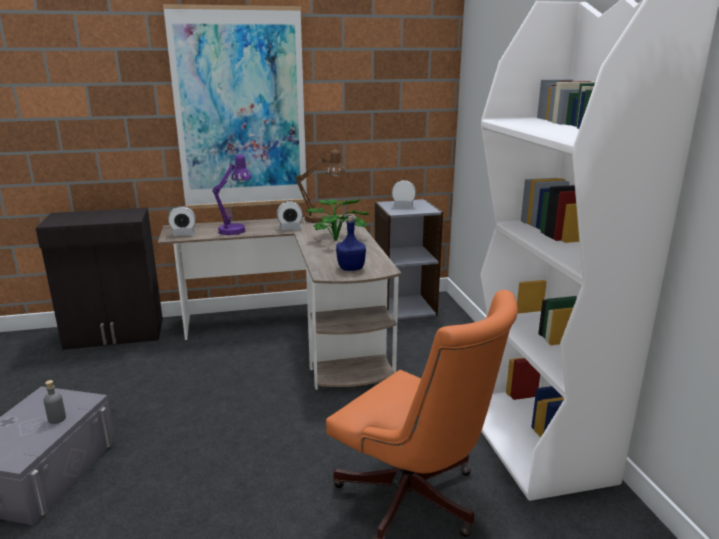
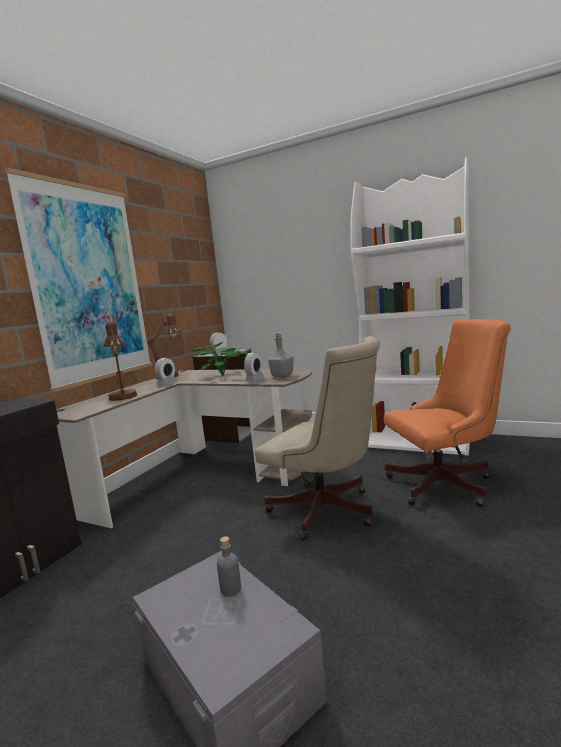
camera: 50 degrees left, 10 degrees down
alarm clock [168,206,196,236] -> alarm clock moved to [244,352,265,381]
purple table lamp [212,154,252,235] -> brown table lamp [103,321,137,401]
blue bottle [336,216,366,271] -> grey bottle [268,334,293,377]
none -> beige office chair [255,336,380,541]

